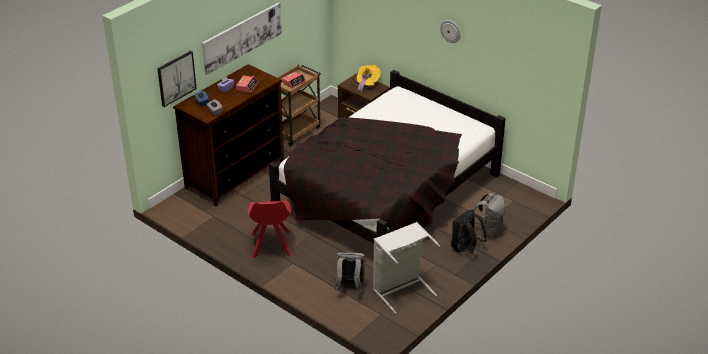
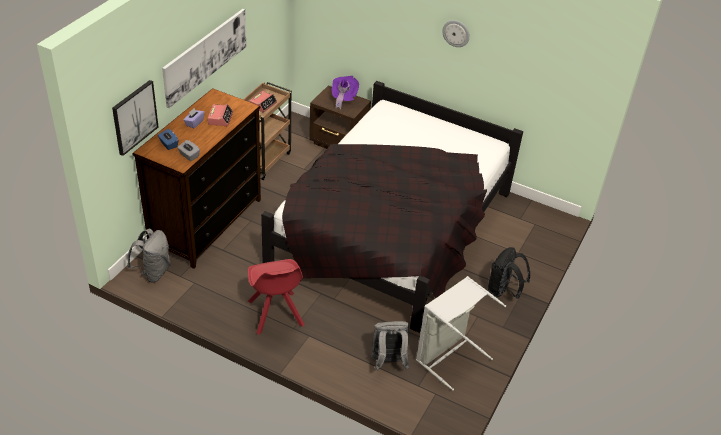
camera: 15 degrees left, 5 degrees up
yellow hat [357,65,381,92] -> purple hat [332,76,359,109]
grey backpack [473,193,506,238] -> grey backpack moved to [127,229,171,283]

